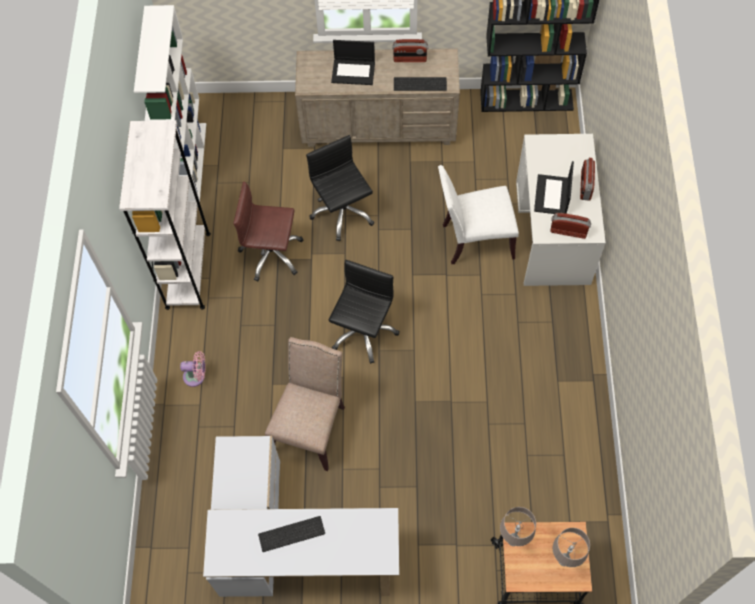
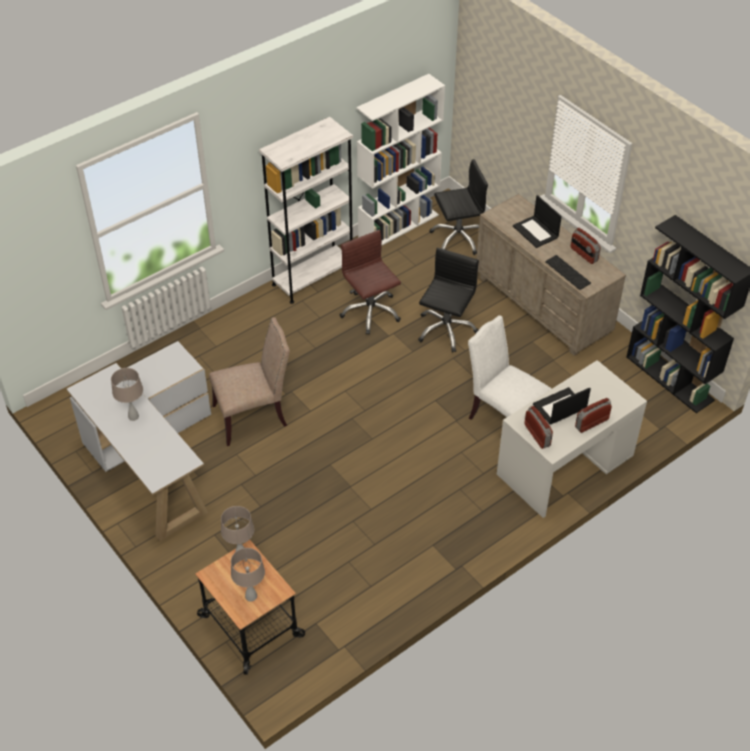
camera: 50 degrees right, 15 degrees down
pink fan [180,351,206,387] -> none
keyboard [258,516,325,552] -> beige table lamp [111,368,143,421]
black office chair [329,260,399,364] -> black office chair moved to [429,159,488,255]

